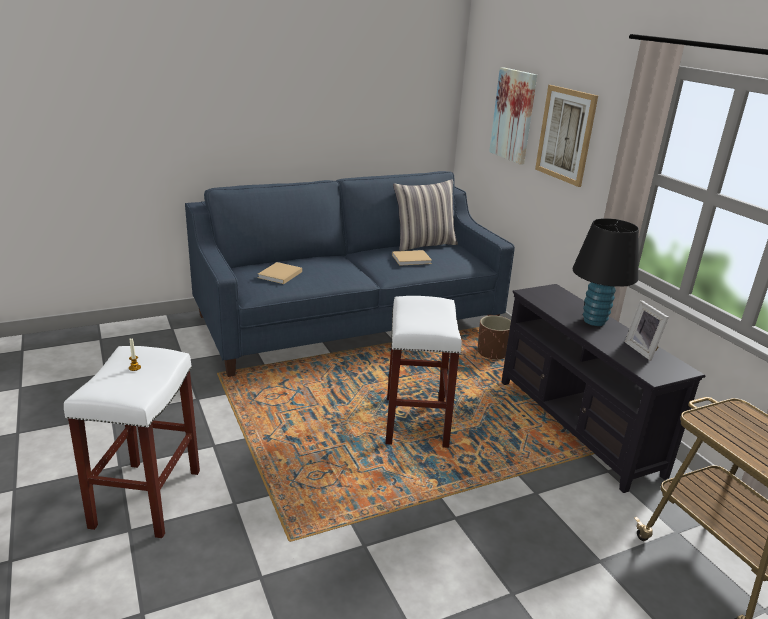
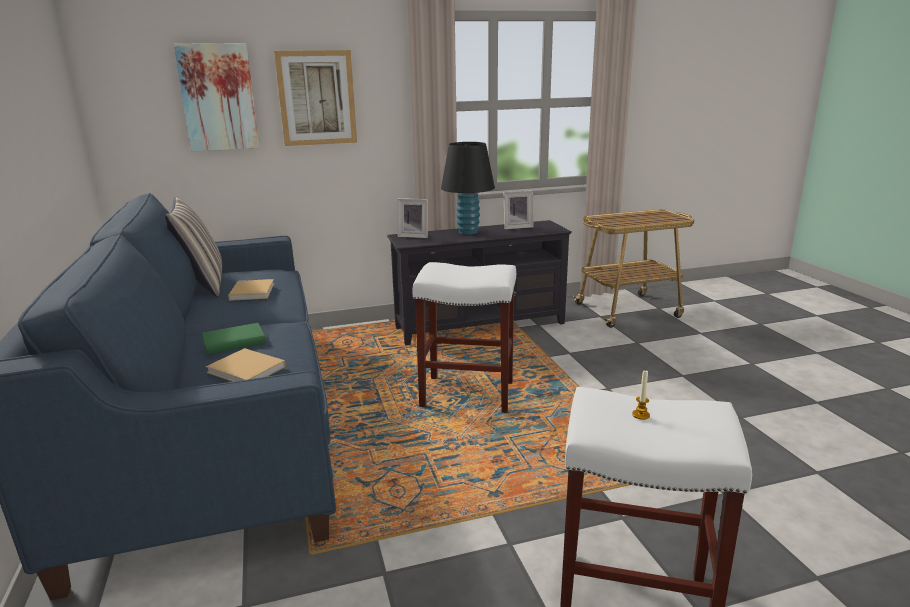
camera: 80 degrees left, 5 degrees down
brown planter [478,315,511,360] -> none
none -> green book [202,323,266,354]
none -> picture frame [397,198,428,238]

